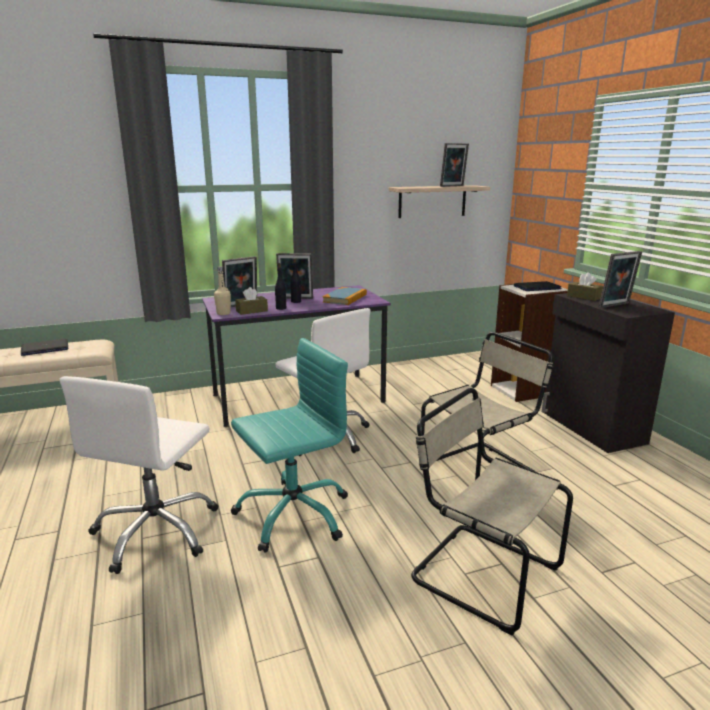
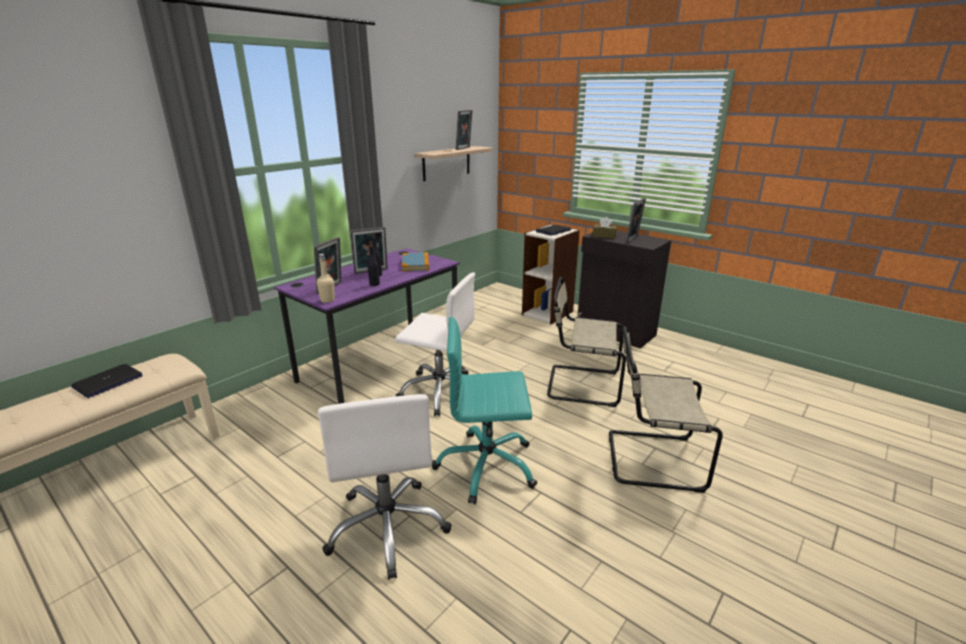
camera: 30 degrees left, 5 degrees up
turquoise office chair [231,338,348,553] -> turquoise office chair turned 120 degrees counterclockwise [432,317,537,504]
brown tissue box [235,287,268,315] -> none
beige chair [421,332,553,480] -> beige chair turned 105 degrees counterclockwise [547,277,626,407]

